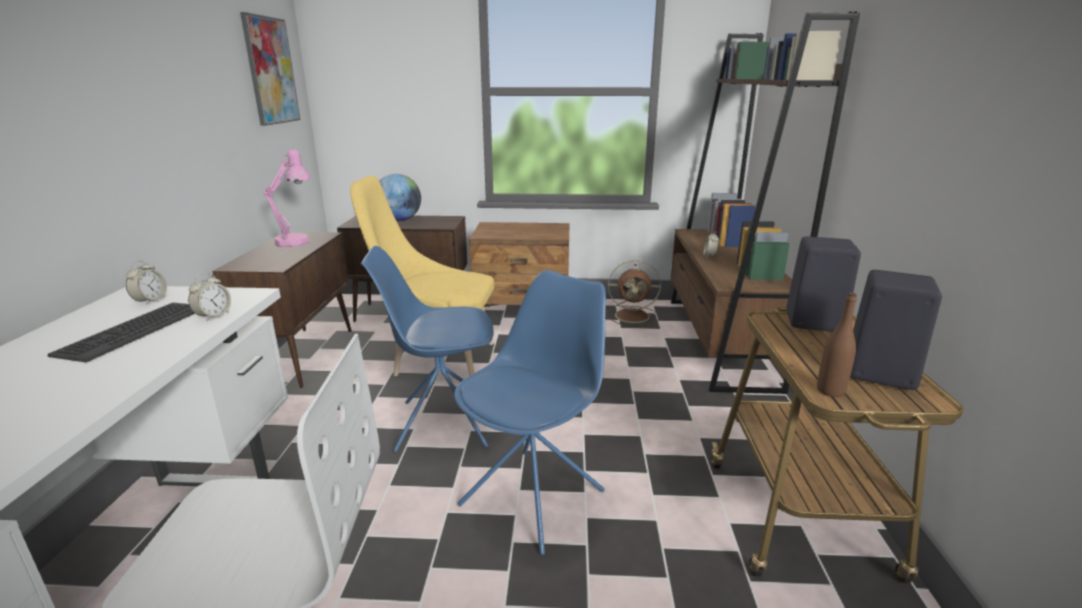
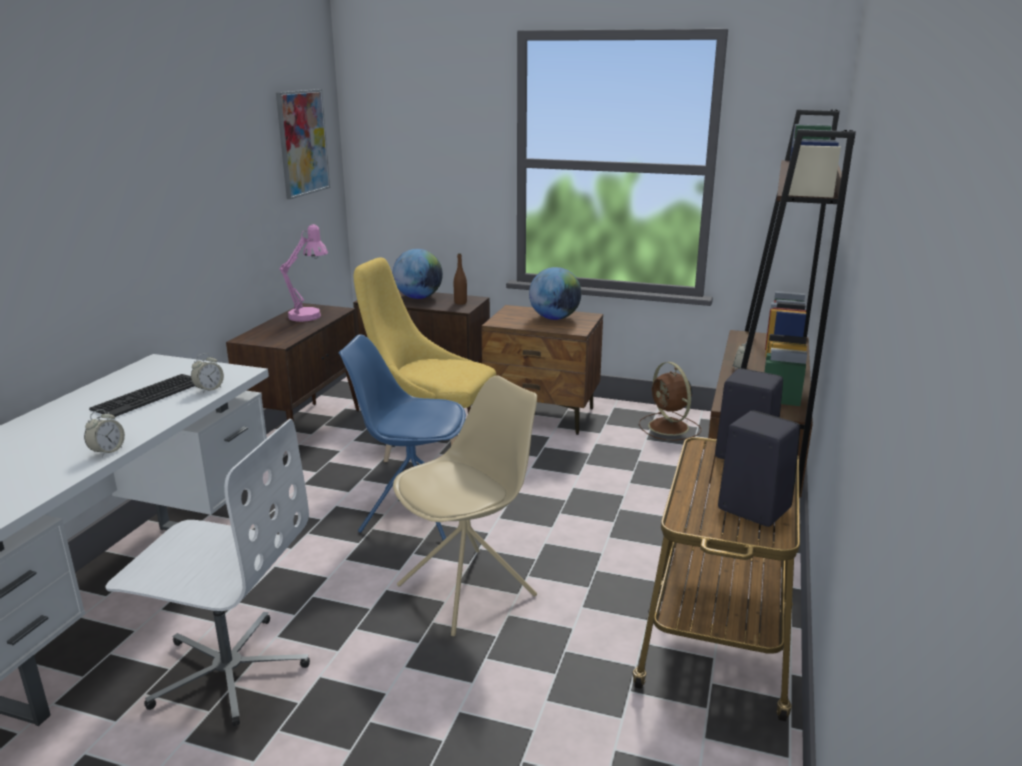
camera: 15 degrees right, 0 degrees up
alarm clock [126,260,167,305] -> alarm clock moved to [84,409,125,457]
blue chair [454,270,606,555] -> beige chair [393,376,537,636]
brown fan [606,260,661,326] -> brown fan turned 45 degrees clockwise [639,362,701,440]
brown bottle [817,292,857,397] -> brown bottle moved to [454,253,467,305]
none -> globe [529,267,581,320]

